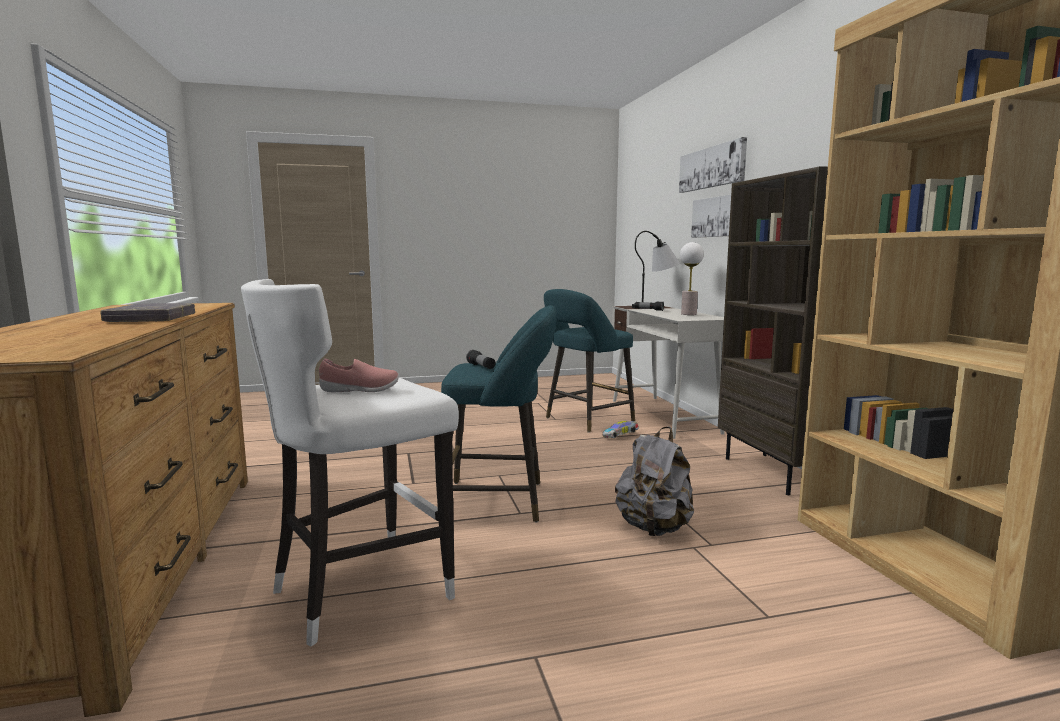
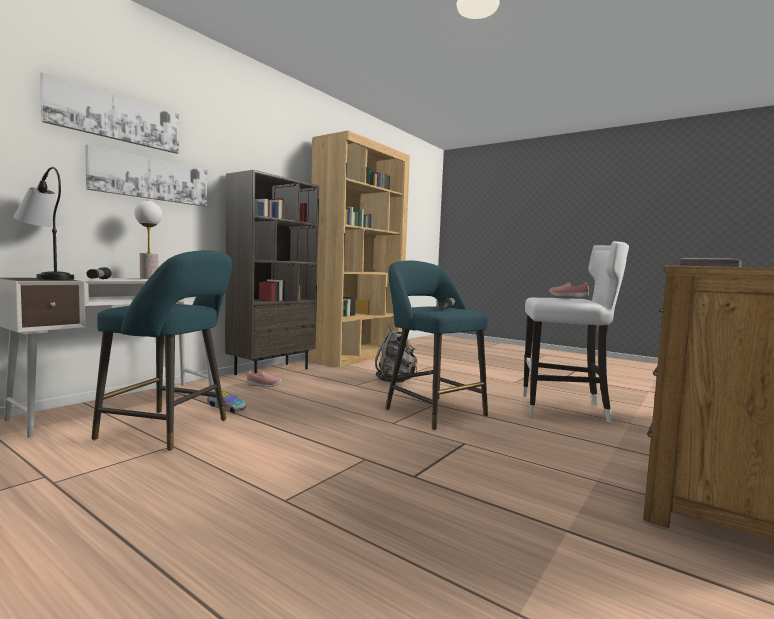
camera: 130 degrees left, 5 degrees down
none -> pink shoe [247,370,282,387]

